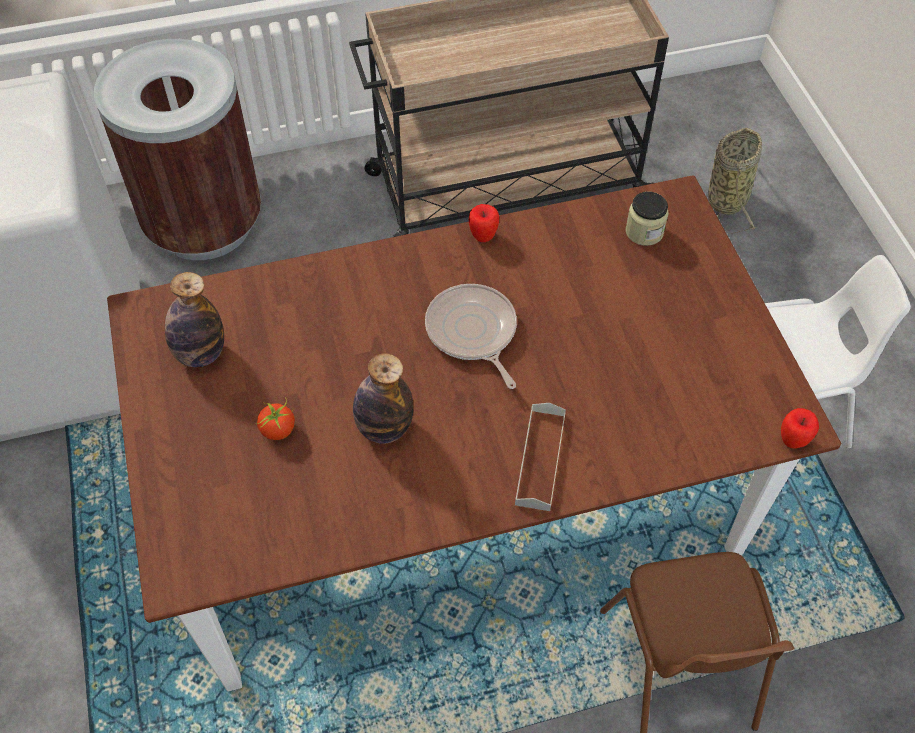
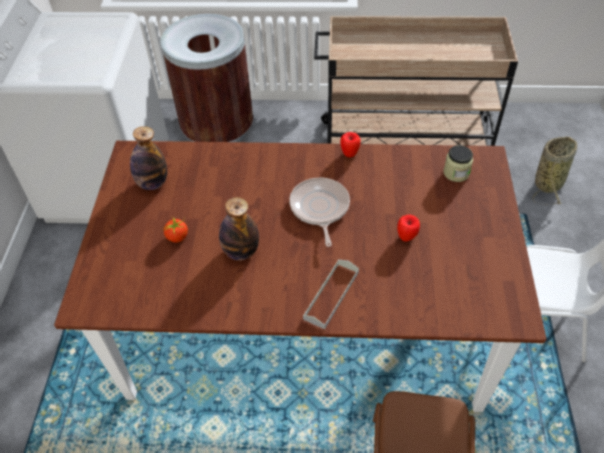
camera: 20 degrees right, 5 degrees down
apple [781,408,819,449] -> apple moved to [397,215,420,242]

